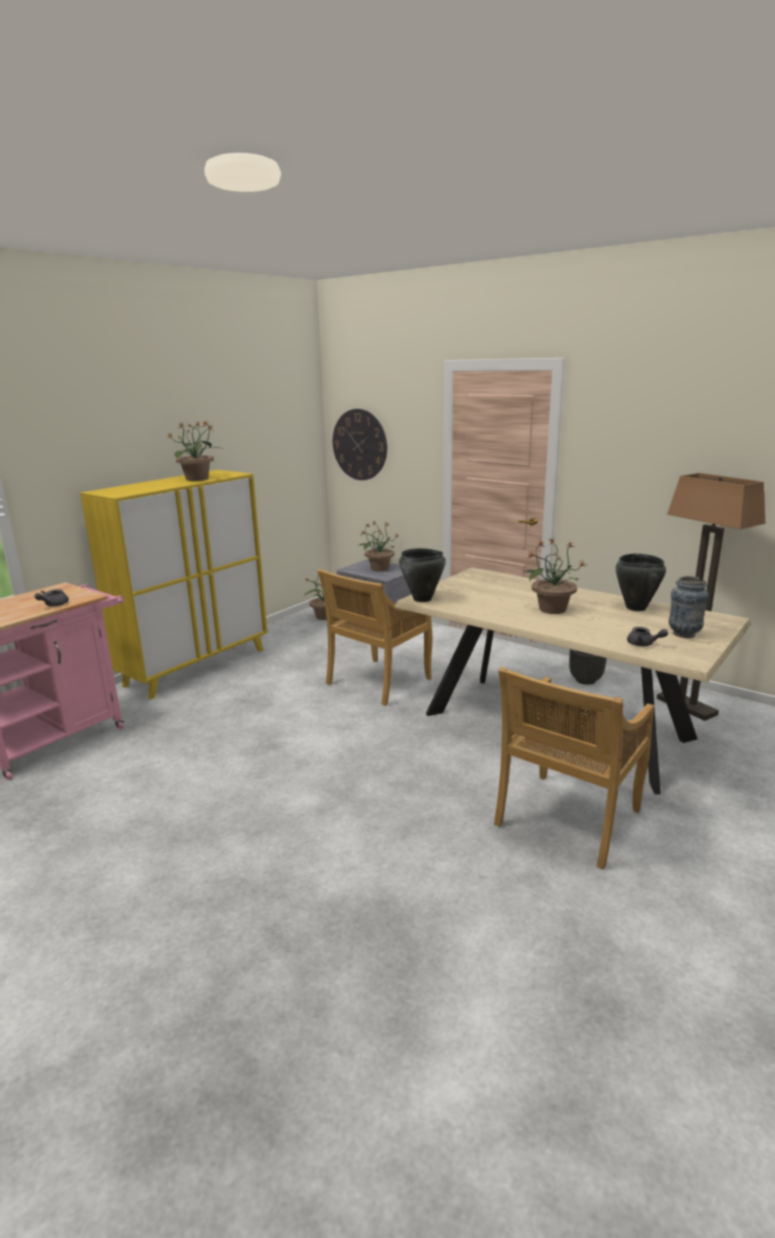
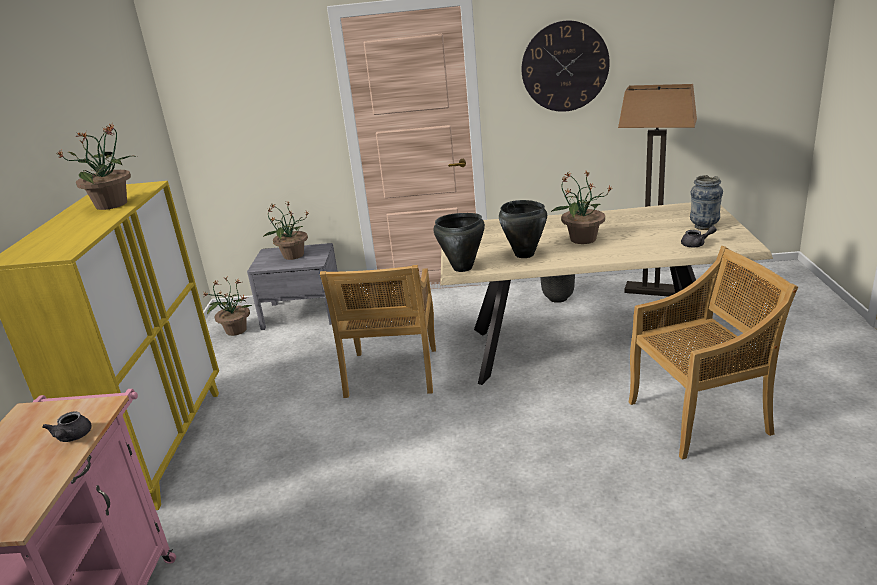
camera: 35 degrees left, 5 degrees up
wall clock [333,409,387,480] -> wall clock moved to [521,21,610,112]
beige chair [494,667,654,870] -> beige chair turned 105 degrees counterclockwise [629,246,798,459]
black cooking pot [616,553,666,611] -> black cooking pot moved to [499,200,547,258]

